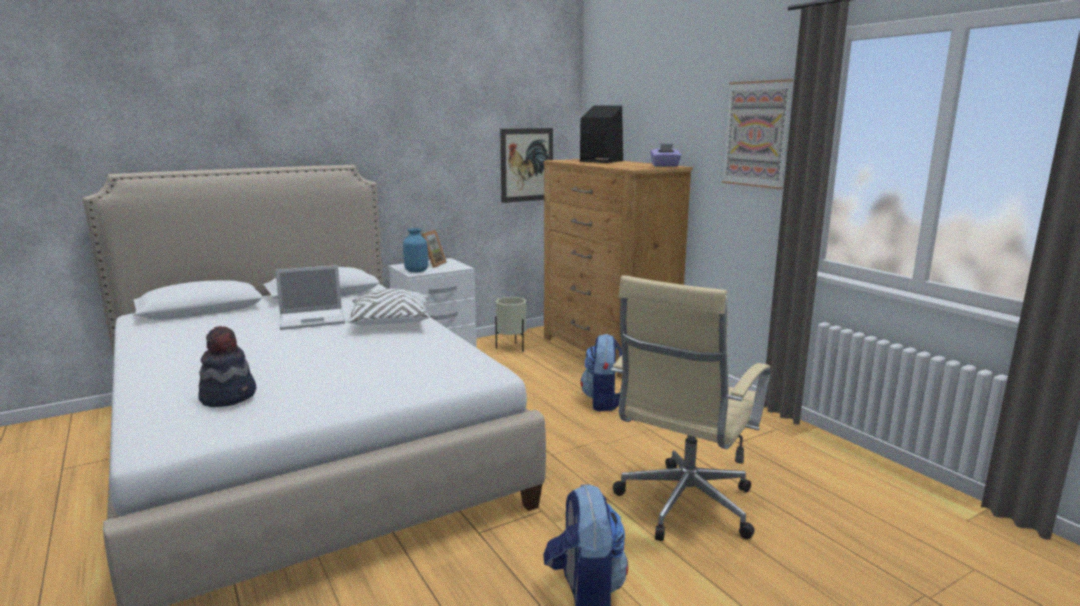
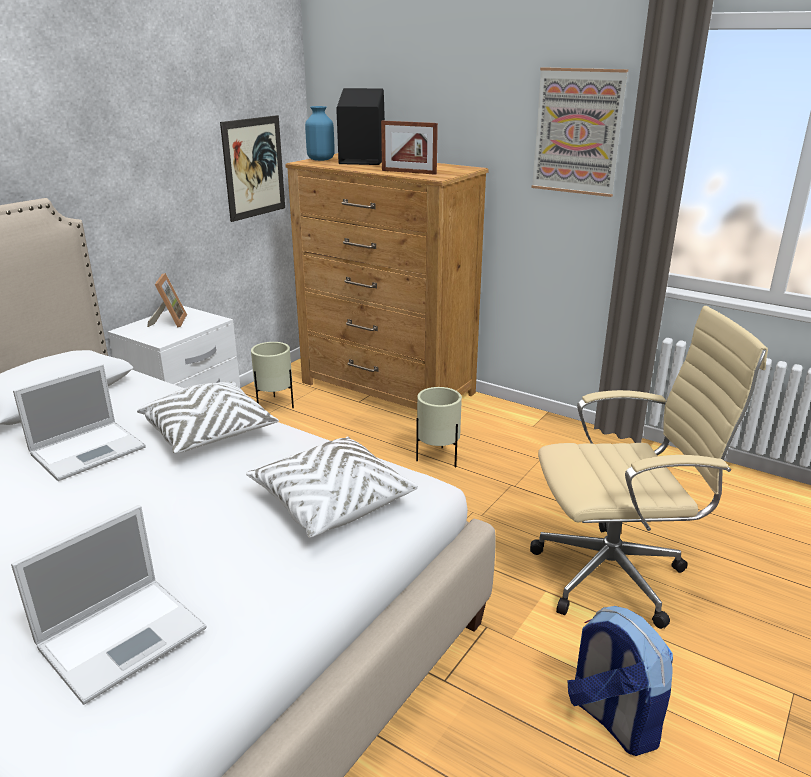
camera: 25 degrees left, 10 degrees up
hat [198,326,256,407] -> laptop [11,505,206,705]
blue vase [403,228,428,273] -> blue vase moved to [305,106,335,161]
backpack [580,334,622,411] -> beige planter [416,387,462,468]
beige office chair [611,275,770,541] -> beige office chair turned 105 degrees counterclockwise [530,306,768,629]
purple tissue box [650,144,682,167] -> none
none -> white pillow [246,436,418,538]
none -> picture frame [381,121,438,175]

